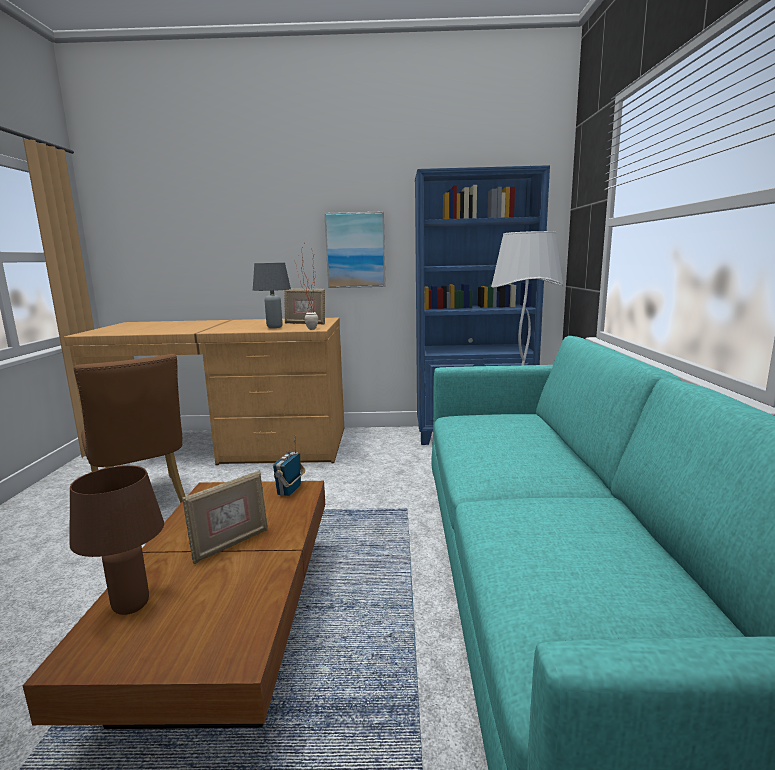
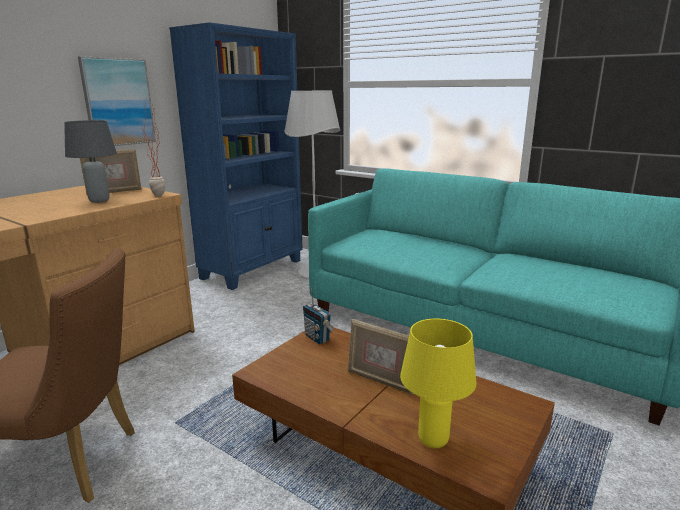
camera: 55 degrees left, 5 degrees up
brown table lamp [70,465,164,615] -> yellow table lamp [400,319,477,448]
picture frame [182,470,268,564] -> picture frame turned 135 degrees clockwise [348,319,413,395]

